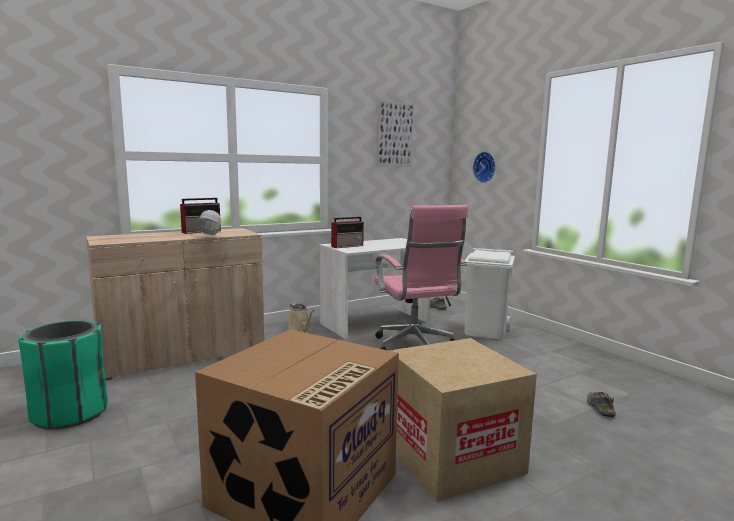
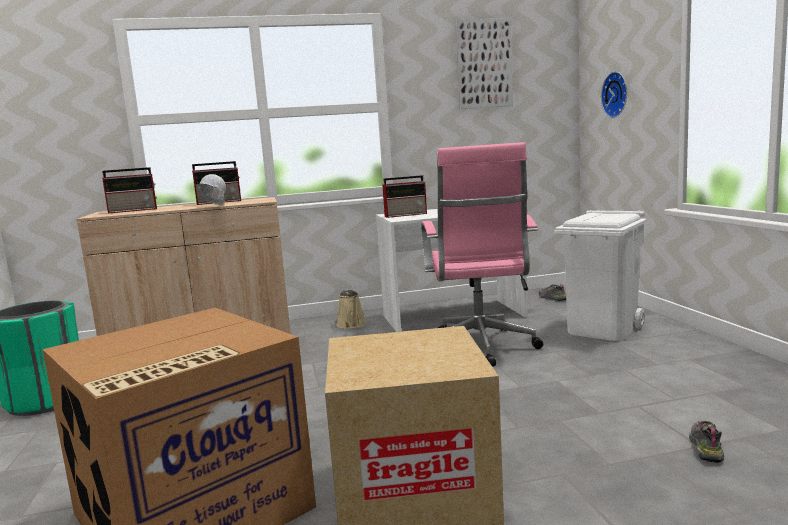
camera: 20 degrees right, 0 degrees up
none -> radio [102,167,157,214]

